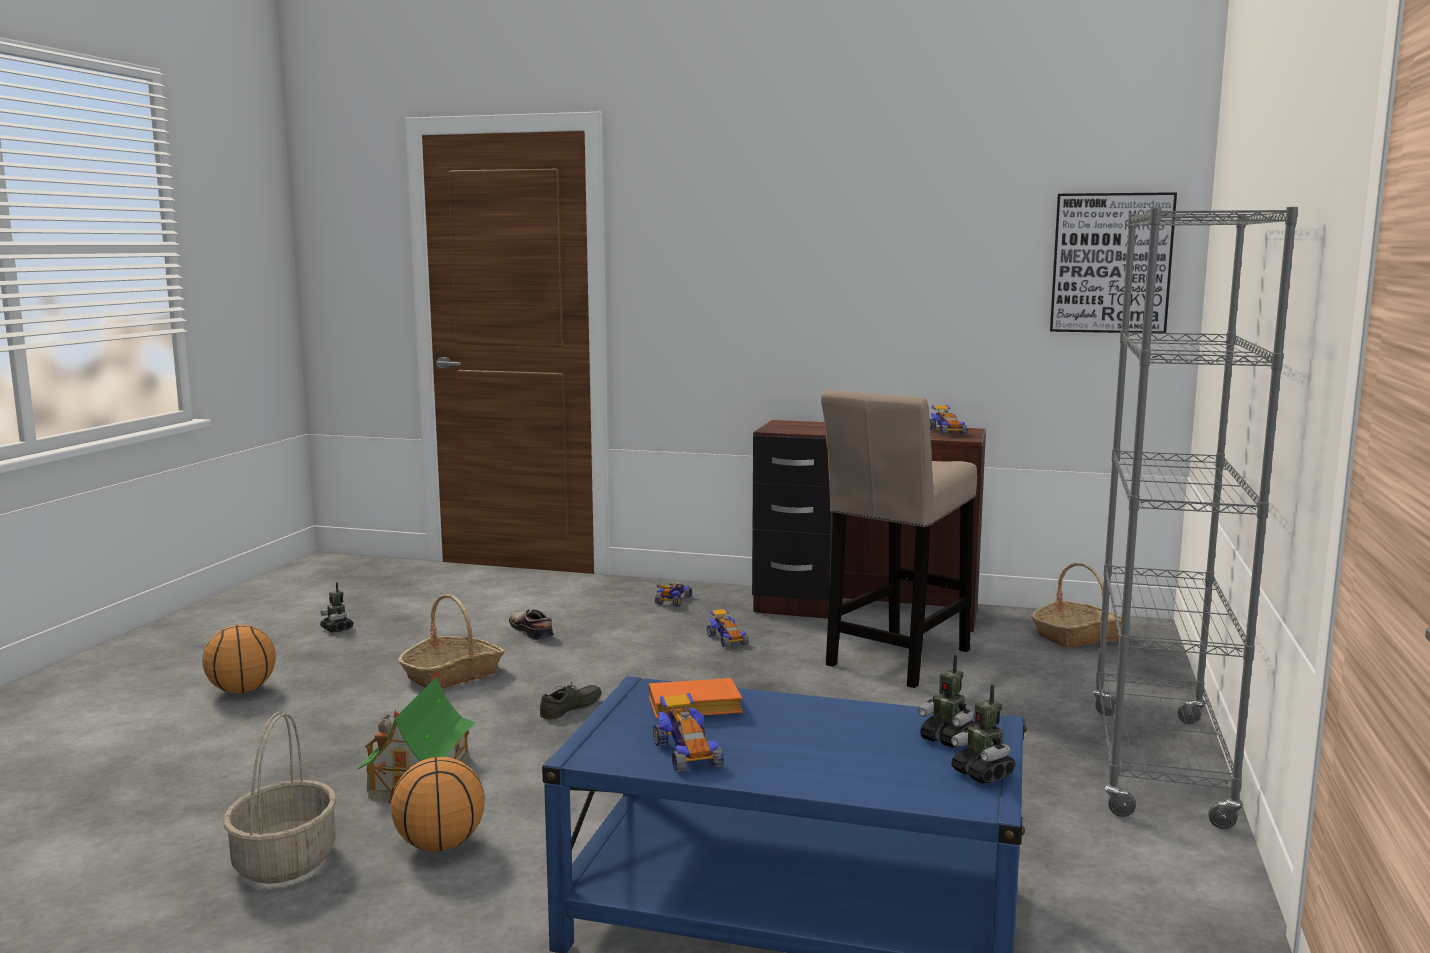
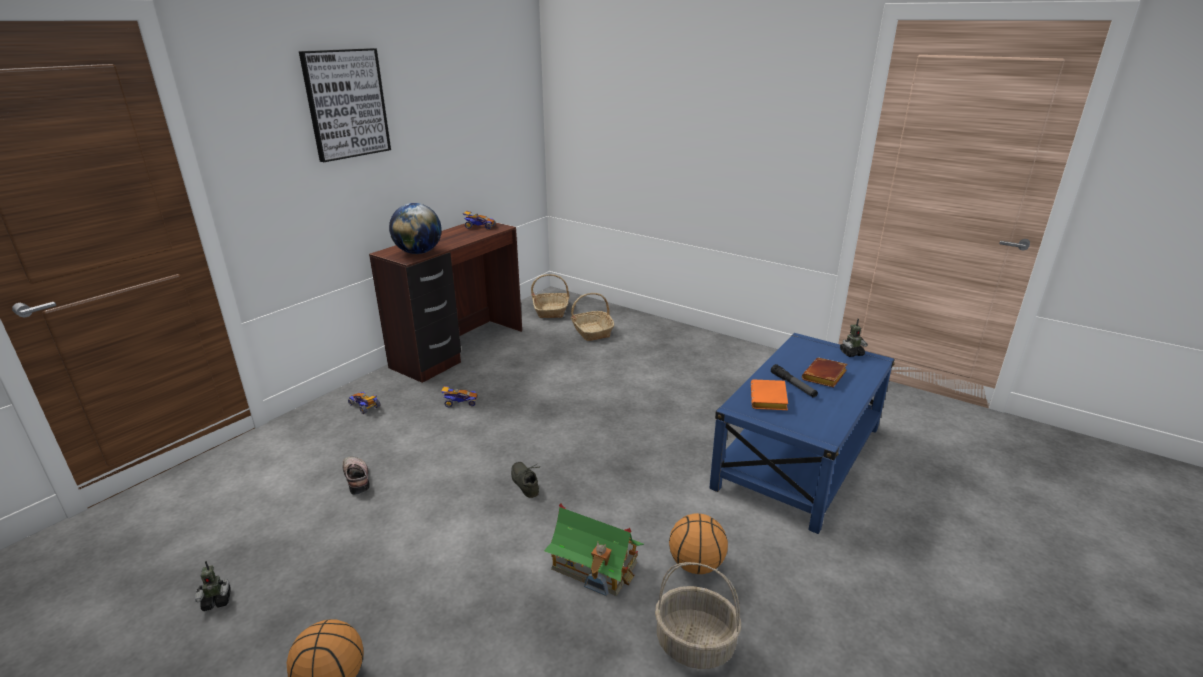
camera: 70 degrees left, 15 degrees up
basket [398,594,505,689] -> basket moved to [571,293,614,341]
shoe [509,609,553,640] -> shoe turned 75 degrees clockwise [342,457,370,495]
toy car [653,693,723,771] -> none
beige stool [821,390,977,688] -> none
toy robot [918,655,975,748] -> none
picture [1050,192,1177,333] -> picture moved to [299,48,391,162]
grey bookcase [1092,207,1298,829] -> none
none -> globe [389,203,442,254]
none -> flashlight [771,364,818,398]
none -> brown book [802,357,848,388]

